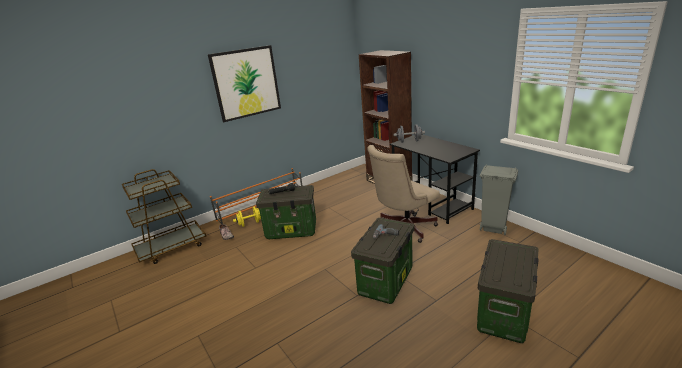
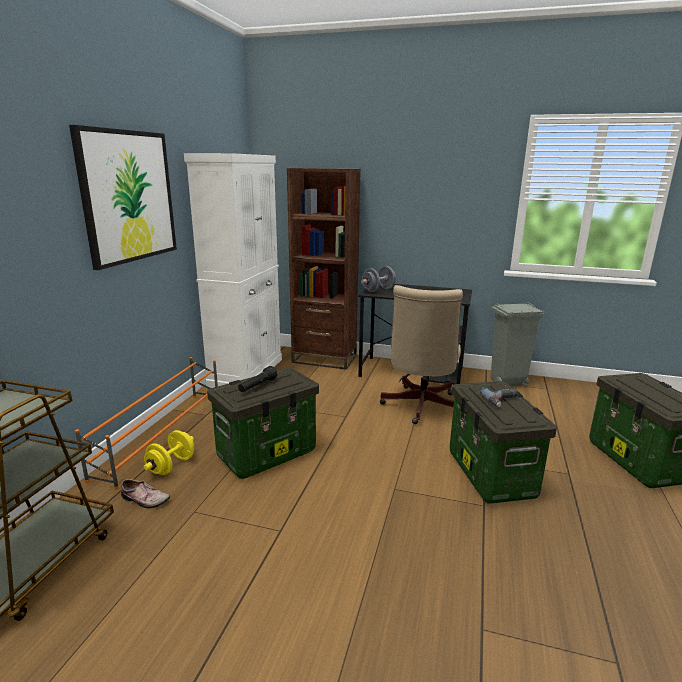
camera: 40 degrees left, 5 degrees down
none -> white cabinet [184,153,282,388]

